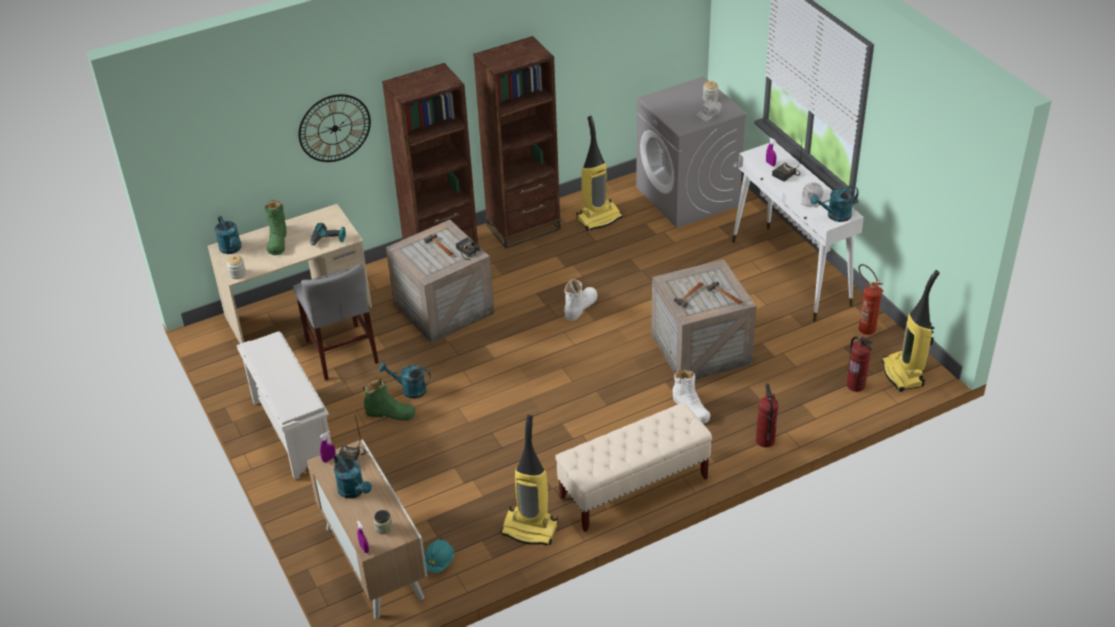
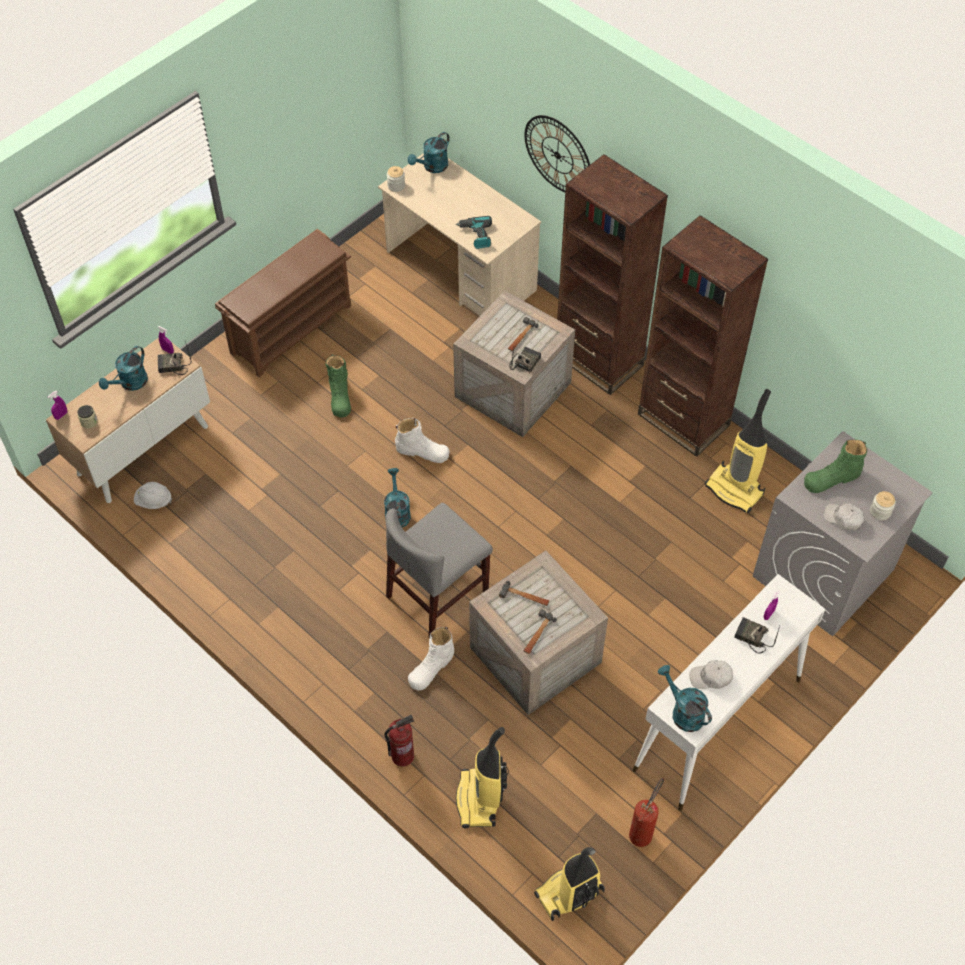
camera: 70 degrees right, 15 degrees up
white shoe rack [237,331,331,479] -> brown shoe rack [215,229,351,377]
green boot [265,200,287,255] -> green boot moved to [804,440,867,493]
grey chair [293,264,379,380] -> grey chair moved to [385,503,493,638]
turquoise watering can [379,362,431,399] -> turquoise watering can moved to [384,468,411,527]
turquoise hard hat [424,539,454,573] -> white hard hat [134,482,172,509]
vacuum cleaner [500,415,558,546] -> vacuum cleaner moved to [456,727,509,828]
beige bench [555,403,712,532] -> none
white boot [564,279,597,321] -> white boot moved to [395,418,450,463]
fire extinguisher [847,336,873,392] -> none

